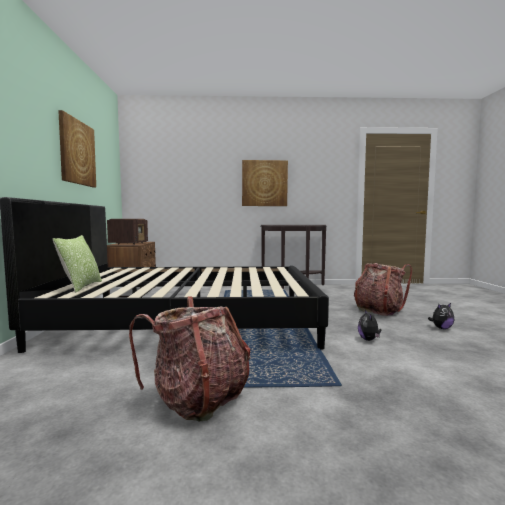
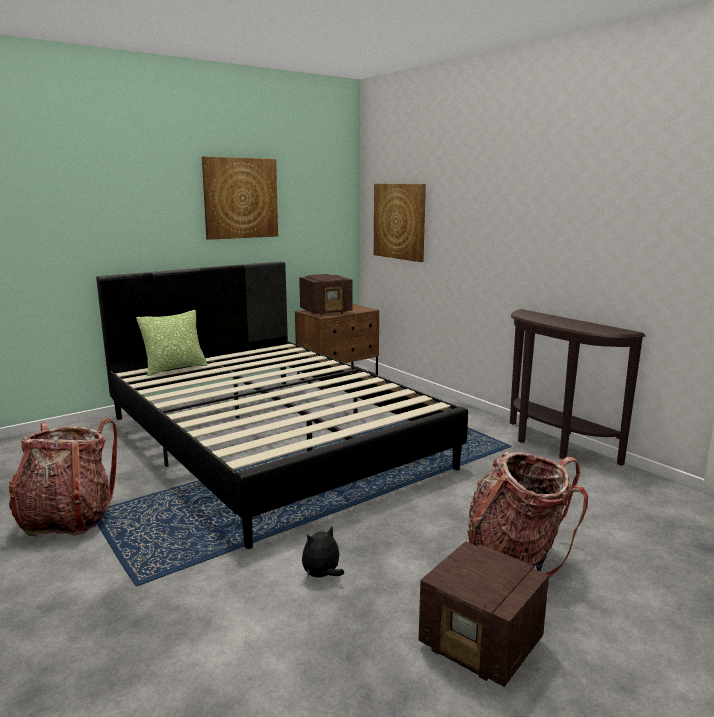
camera: 55 degrees right, 10 degrees up
picture [242,160,288,206] -> picture moved to [374,184,426,262]
plush toy [428,303,454,329] -> radio [419,541,549,687]

